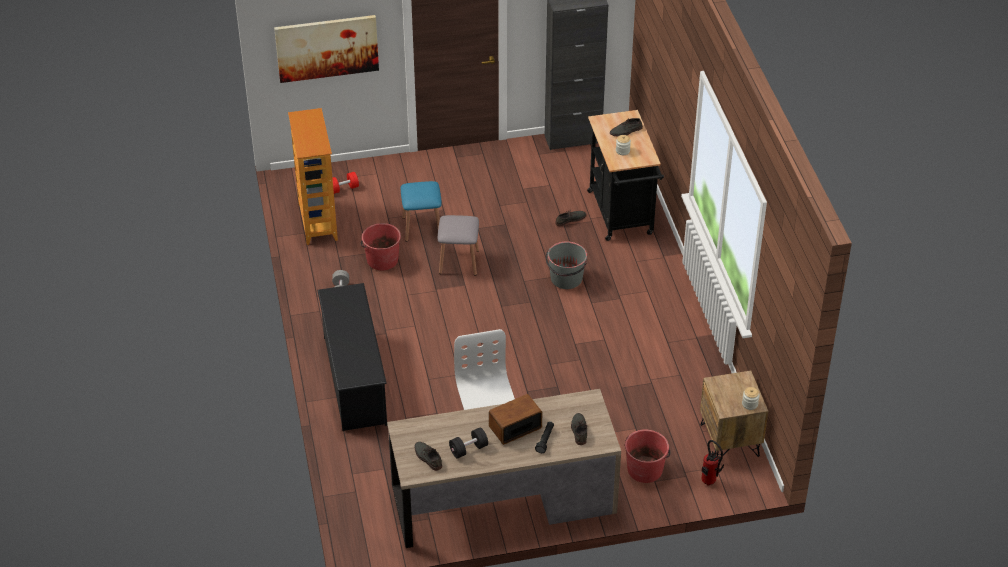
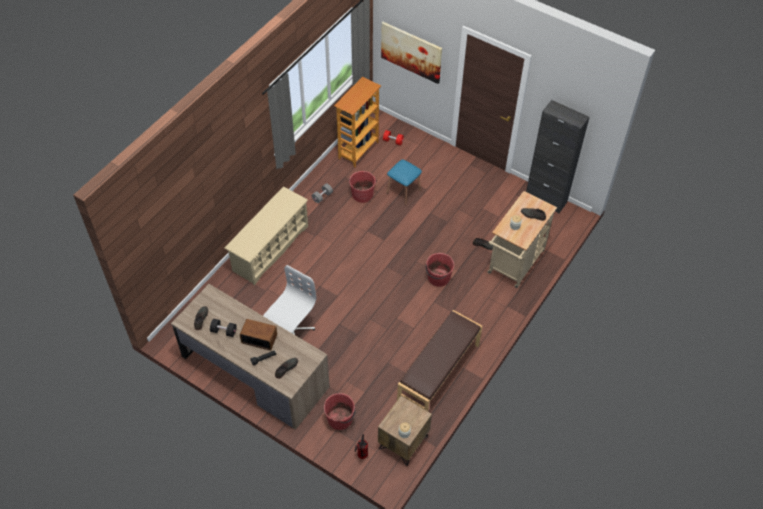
camera: 45 degrees right, 10 degrees up
black shoe rack [317,283,387,431] -> beige shoe rack [225,186,308,286]
grey stool [438,215,479,276] -> none
grey bucket [546,241,587,289] -> red bucket [425,253,454,287]
black cart [587,110,664,241] -> beige cart [487,191,557,288]
none -> brown bench [397,310,482,411]

